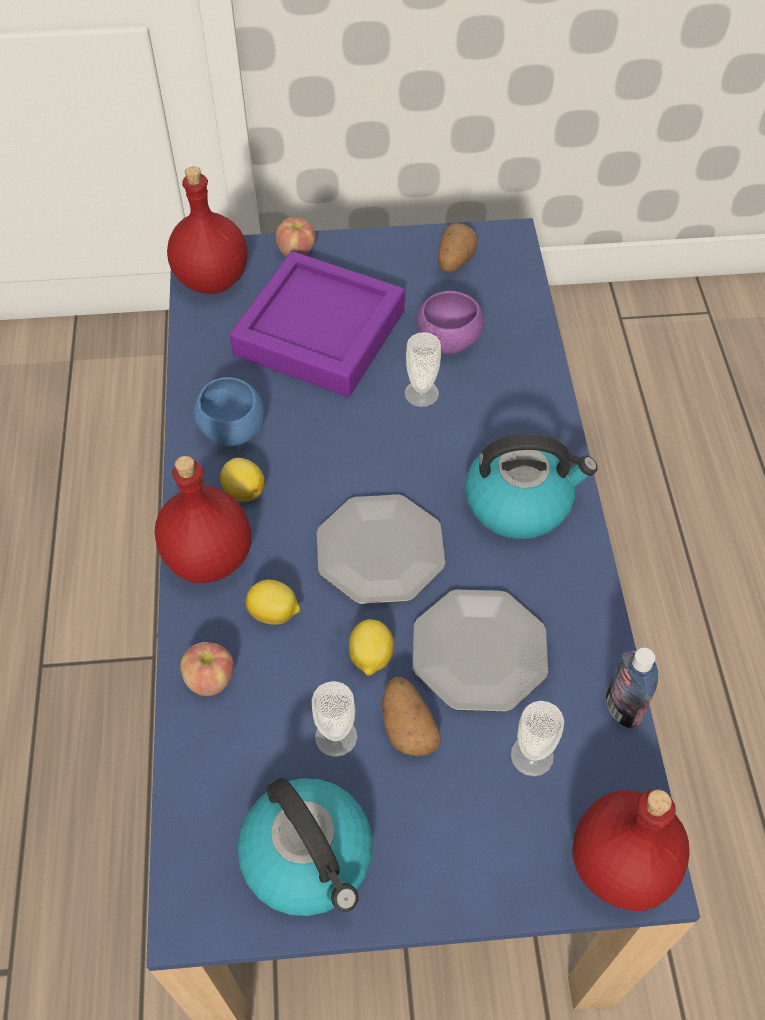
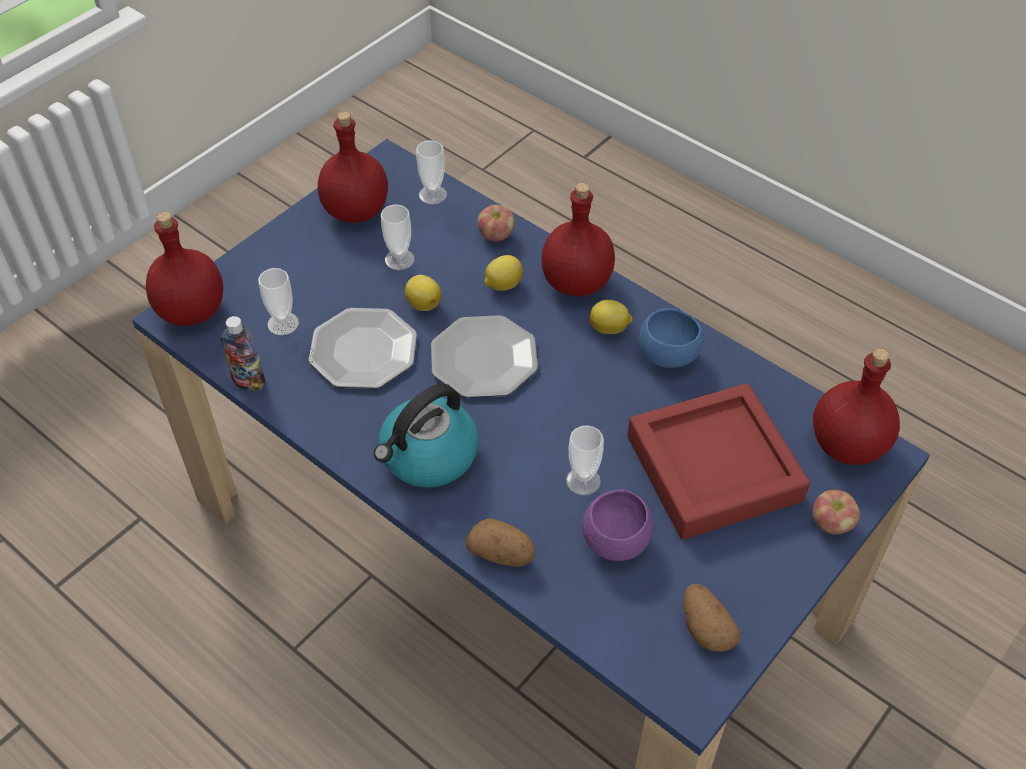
camera: 135 degrees right, 5 degrees down
purple tray [230,251,405,397] -> red tray [627,383,810,540]
kettle [238,778,373,916] -> red bottle [318,111,388,223]
potato [382,677,441,756] -> potato moved to [466,519,535,567]
none -> cup [416,140,447,205]

